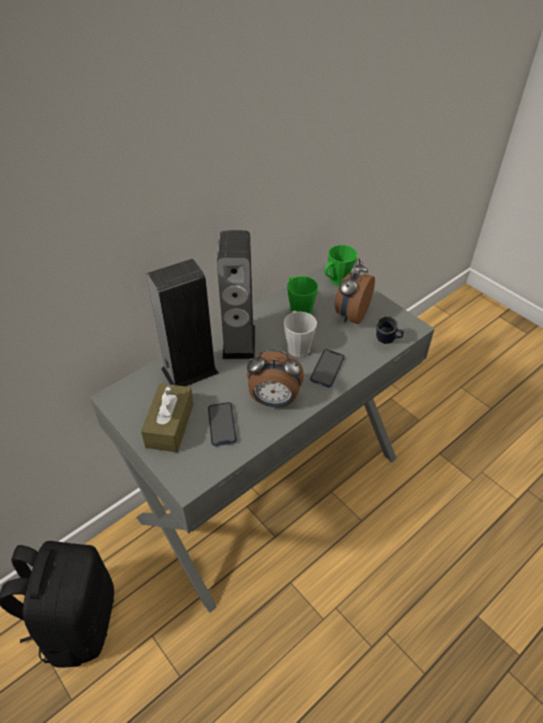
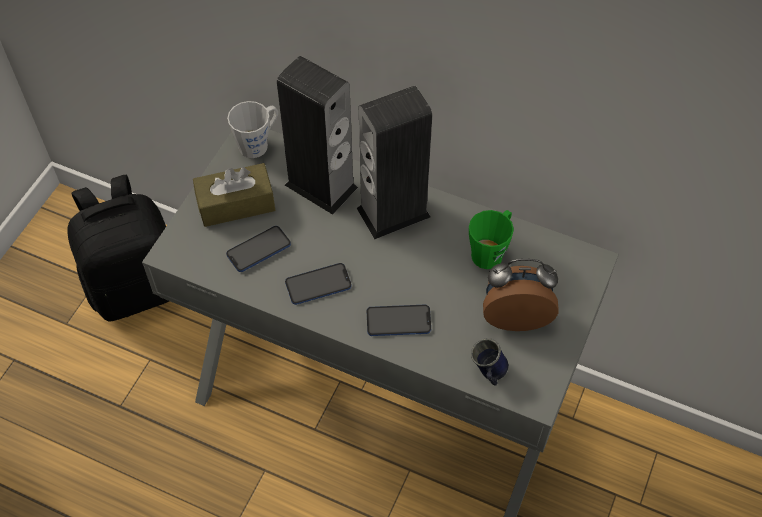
camera: 65 degrees right, 10 degrees up
alarm clock [247,350,304,407] -> phone [285,263,351,305]
grey mug [284,310,317,357] -> grey mug moved to [227,101,278,158]
green mug [324,245,357,286] -> none

